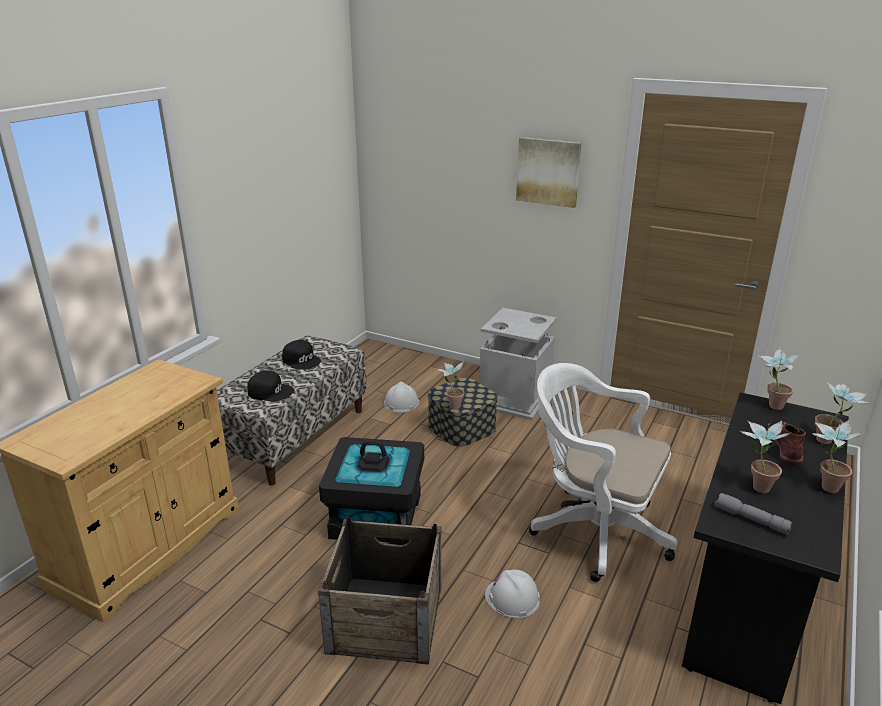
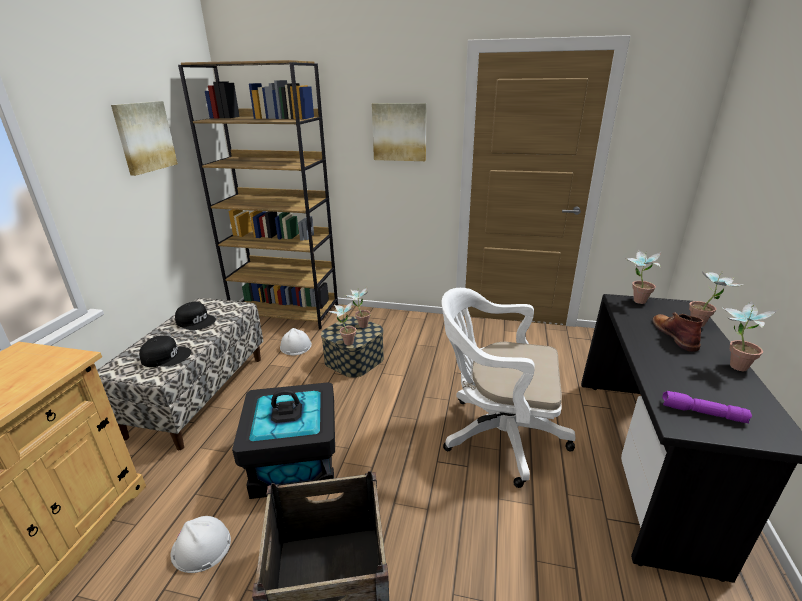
camera: 15 degrees left, 0 degrees up
grey trash can [479,308,557,420] -> none
white hard hat [485,570,540,618] -> white hard hat moved to [170,516,231,573]
grey flashlight [714,493,793,534] -> purple flashlight [662,391,752,423]
potted plant [740,420,790,493] -> potted plant moved to [345,287,371,328]
none -> picture [111,101,178,176]
none -> brown bookcase [178,60,338,329]

